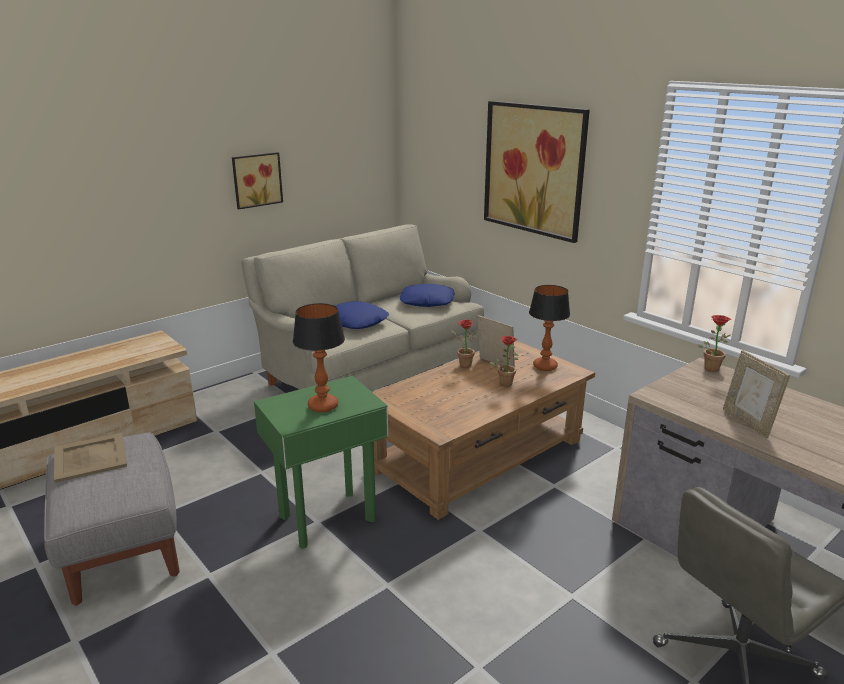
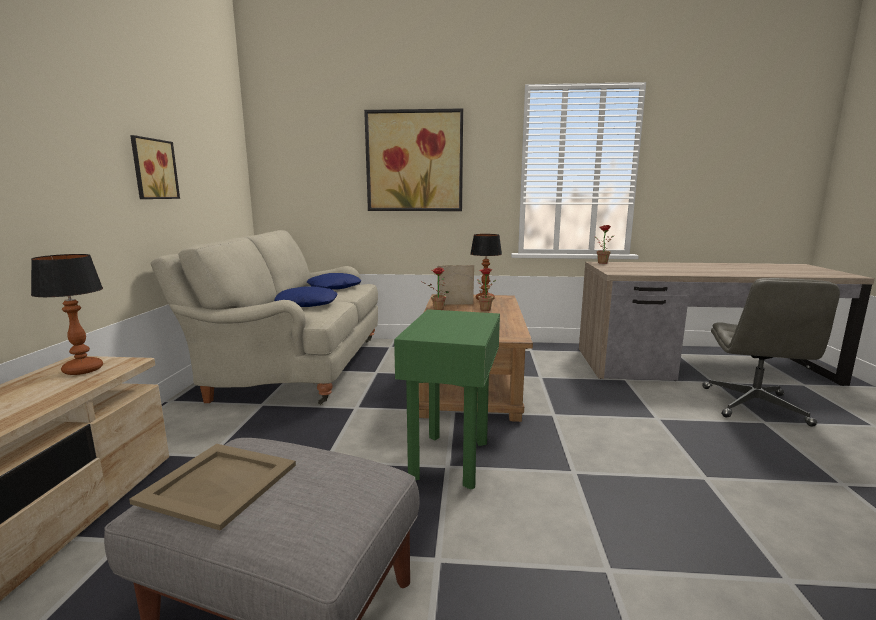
camera: 45 degrees left, 10 degrees down
table lamp [293,303,345,412] -> table lamp moved to [31,254,103,375]
picture frame [723,350,790,438] -> none

